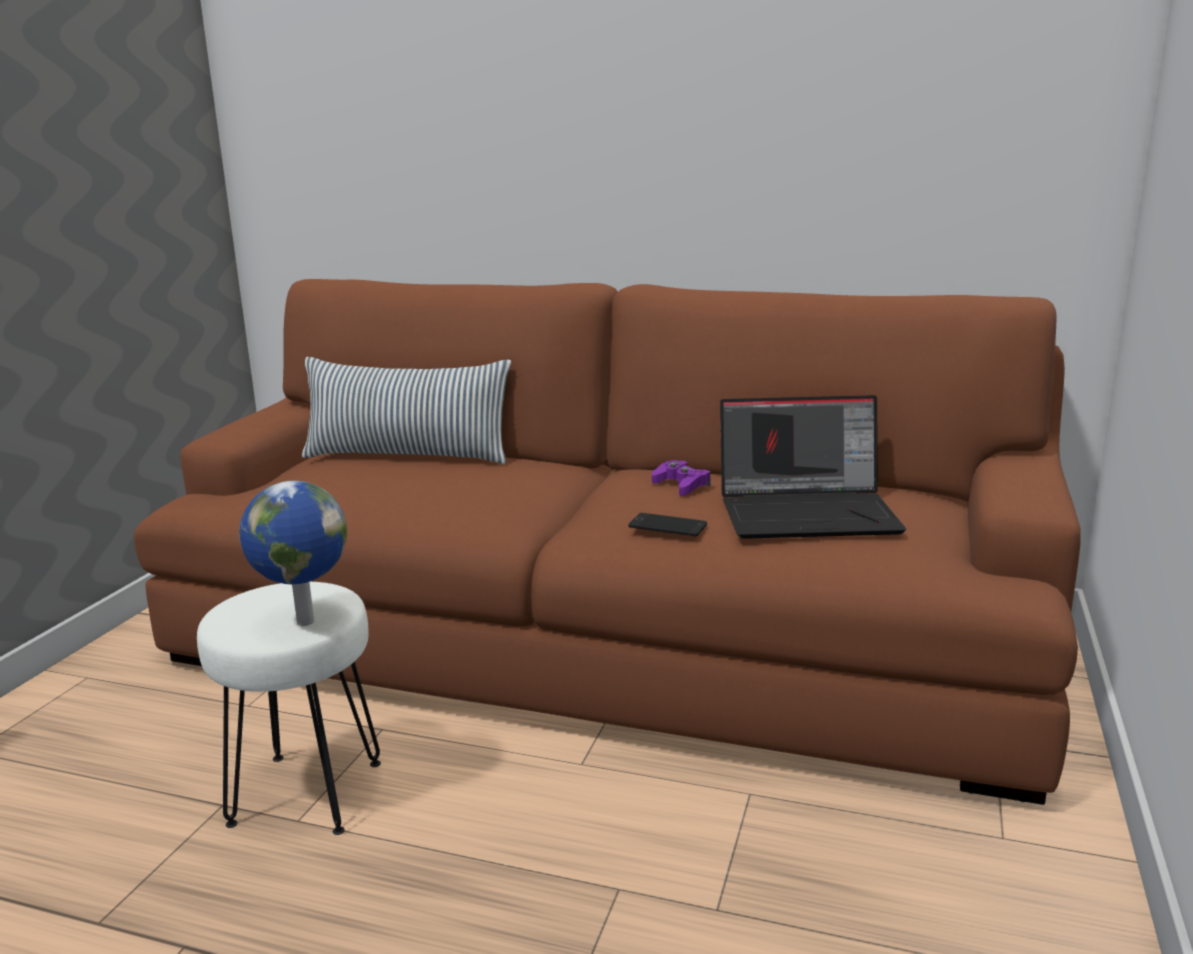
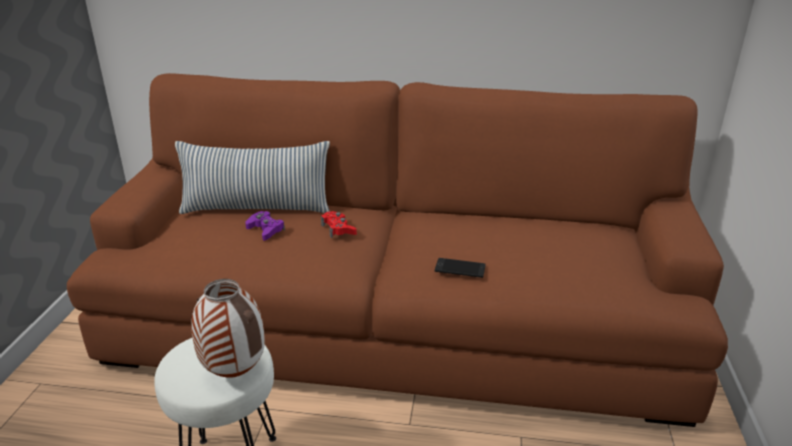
camera: 10 degrees left, 10 degrees up
globe [239,481,347,626] -> vase [191,279,265,378]
purple game controller [652,460,711,496] -> purple game controller moved to [245,211,285,241]
laptop [720,395,906,539] -> none
none -> red game controller [321,211,357,238]

